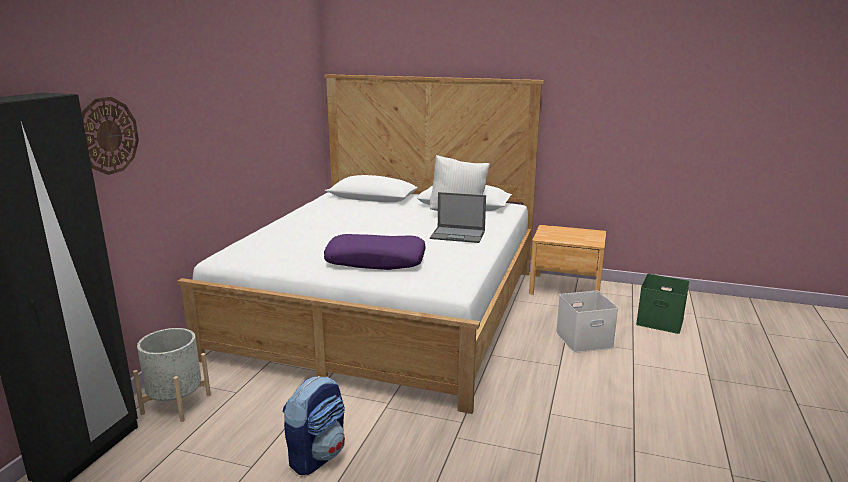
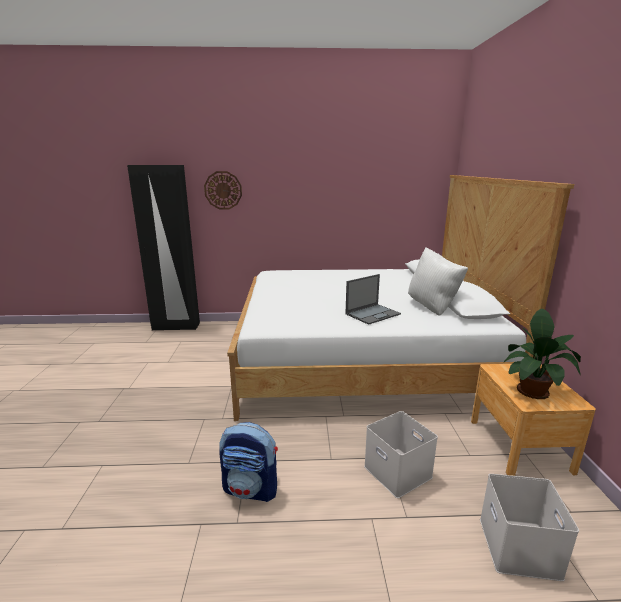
camera: 70 degrees right, 0 degrees up
grey planter [133,328,211,422] -> none
backpack [283,376,345,475] -> backpack moved to [219,422,278,502]
purple pillow [324,234,426,270] -> none
laptop [430,192,486,243] -> laptop turned 120 degrees counterclockwise [345,274,401,325]
green storage box [636,274,690,334] -> white storage box [480,474,579,581]
none -> potted plant [504,309,581,399]

